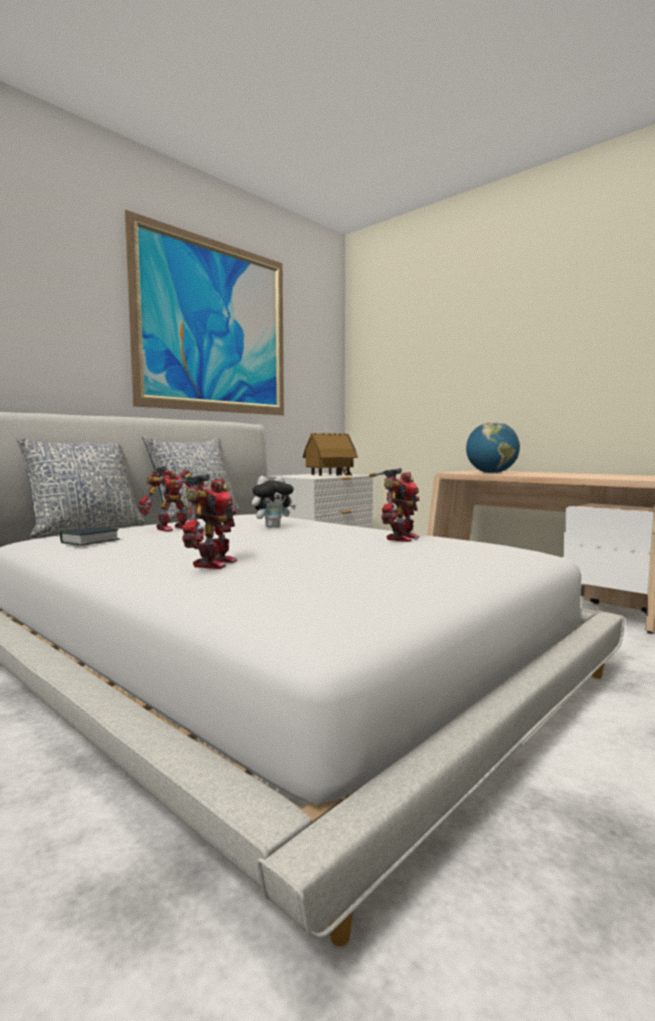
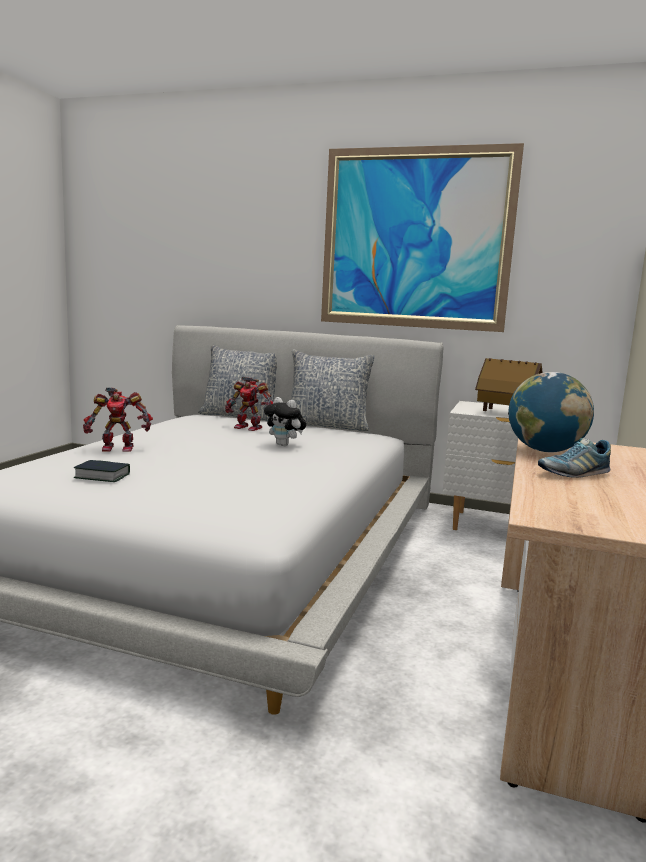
camera: 65 degrees right, 5 degrees up
book [60,527,120,546] -> book moved to [74,460,130,482]
toy robot [369,468,419,542] -> none
none -> shoe [538,438,611,478]

